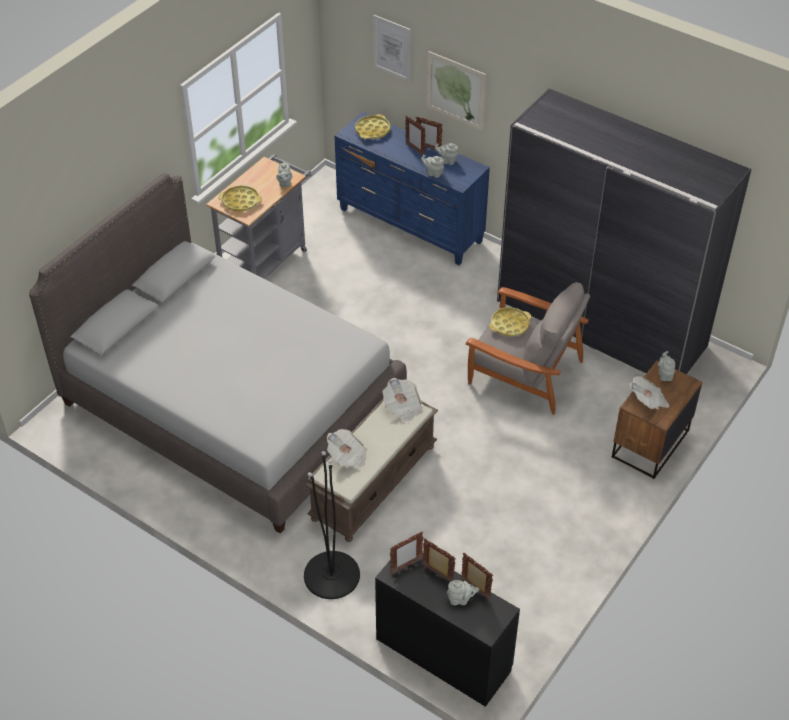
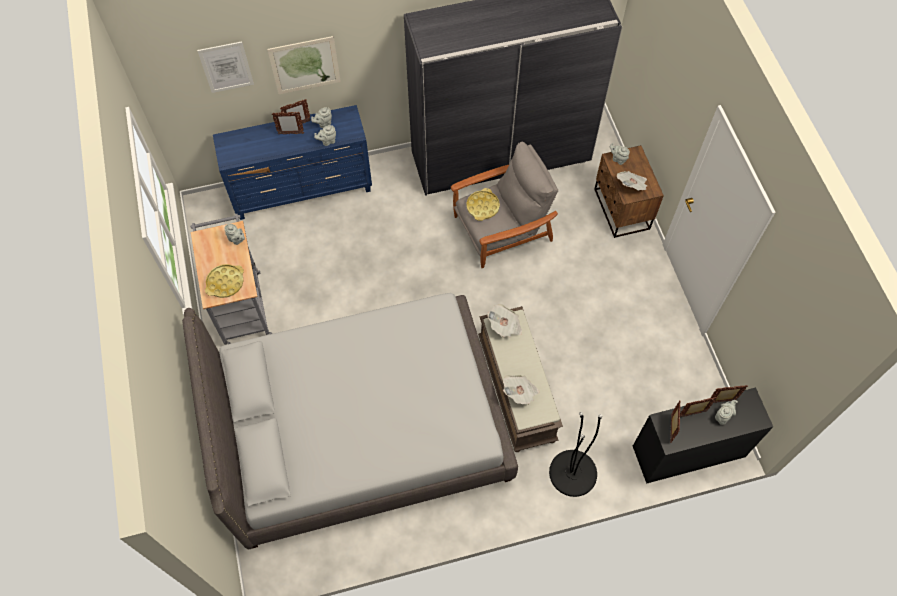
camera: 50 degrees left, 15 degrees up
yellow tray [355,114,390,139] -> none

